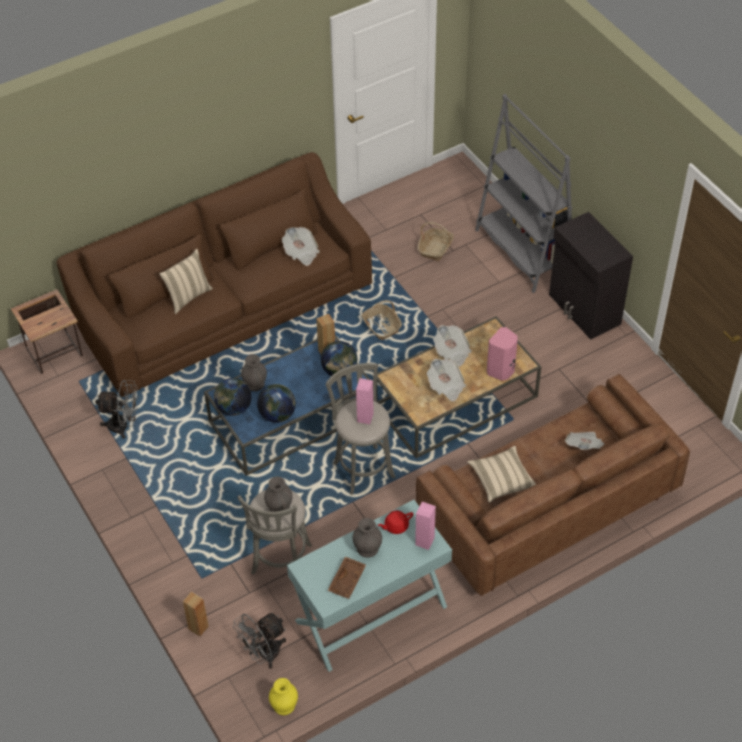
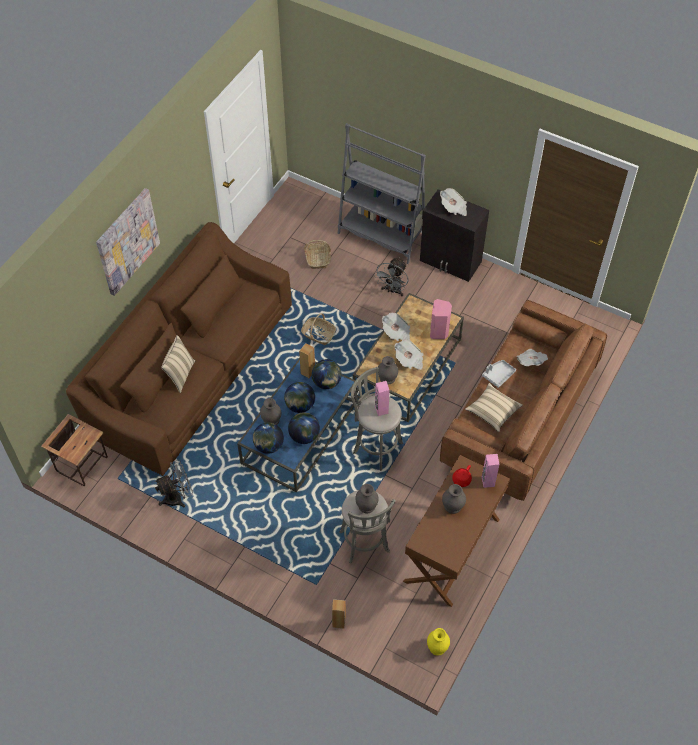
camera: 30 degrees left, 5 degrees up
grey fan [233,613,286,669] -> grey fan moved to [374,257,408,296]
newspaper [282,227,320,266] -> newspaper moved to [440,188,467,216]
turquoise console table [287,500,452,672] -> brown console table [403,455,510,607]
brown tray [328,556,366,599] -> none
none -> picture [96,188,160,296]
none -> globe [284,382,315,413]
none -> grey vase [378,356,398,385]
none -> grey tray [482,360,516,388]

